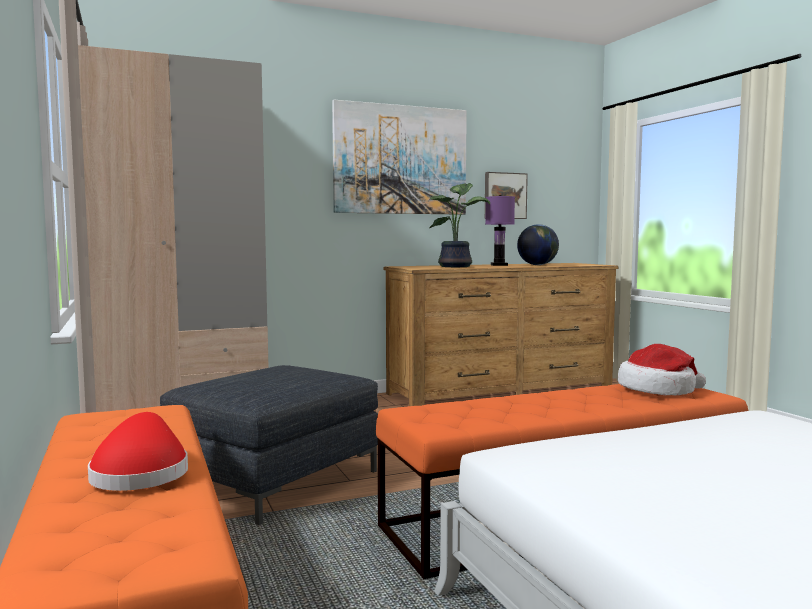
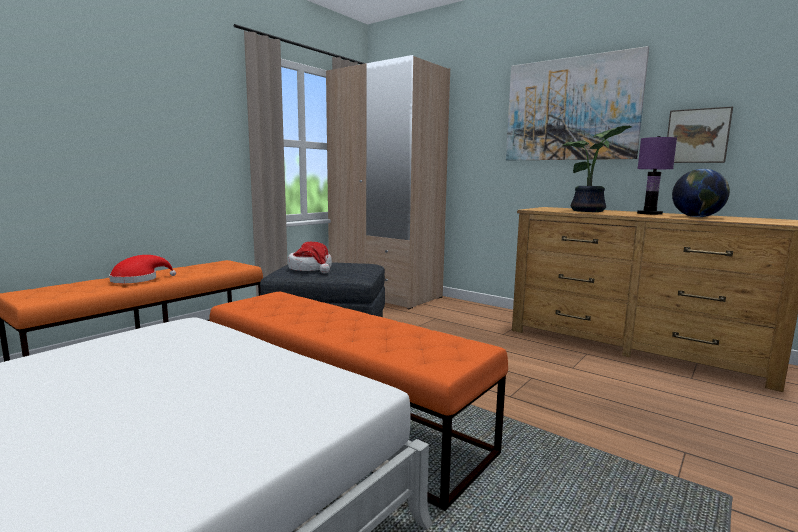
camera: 60 degrees right, 5 degrees up
hat [618,344,706,395] -> hat moved to [288,242,332,273]

